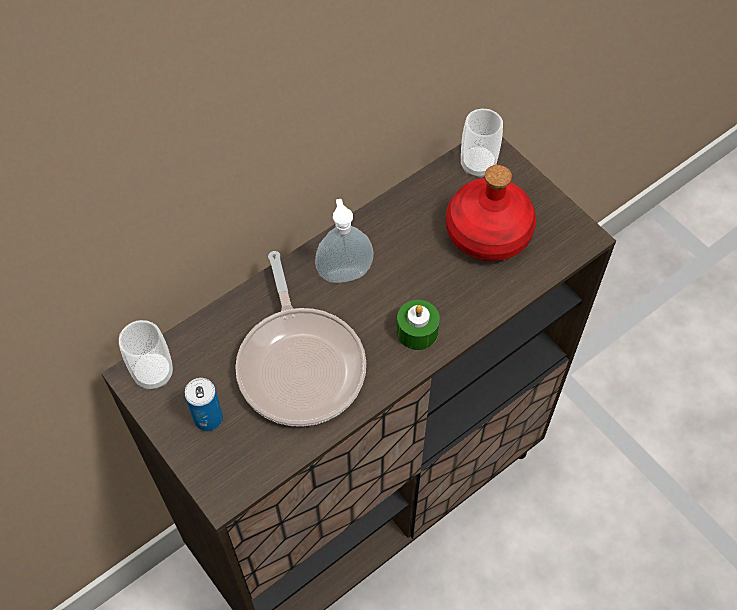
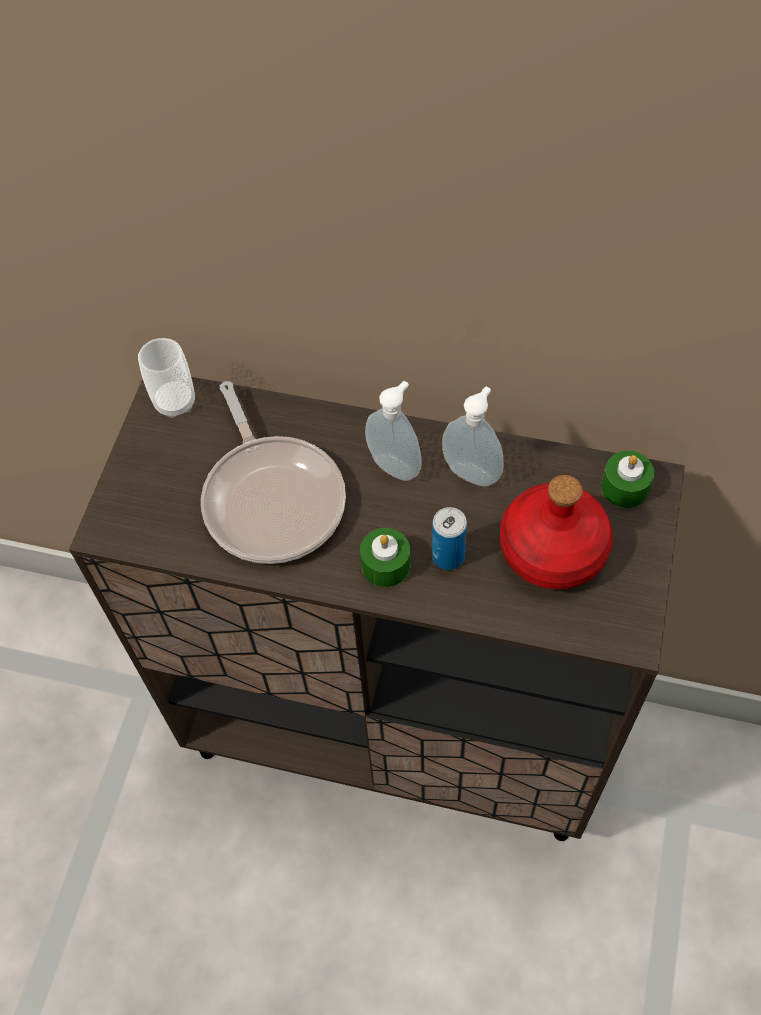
camera: 55 degrees right, 0 degrees up
can [185,378,223,431] -> can moved to [432,507,467,570]
frying pan [235,251,366,427] -> frying pan turned 60 degrees counterclockwise [201,381,346,564]
cup [461,109,503,178] -> green candle [601,451,655,508]
none -> soap dispenser [442,387,504,486]

